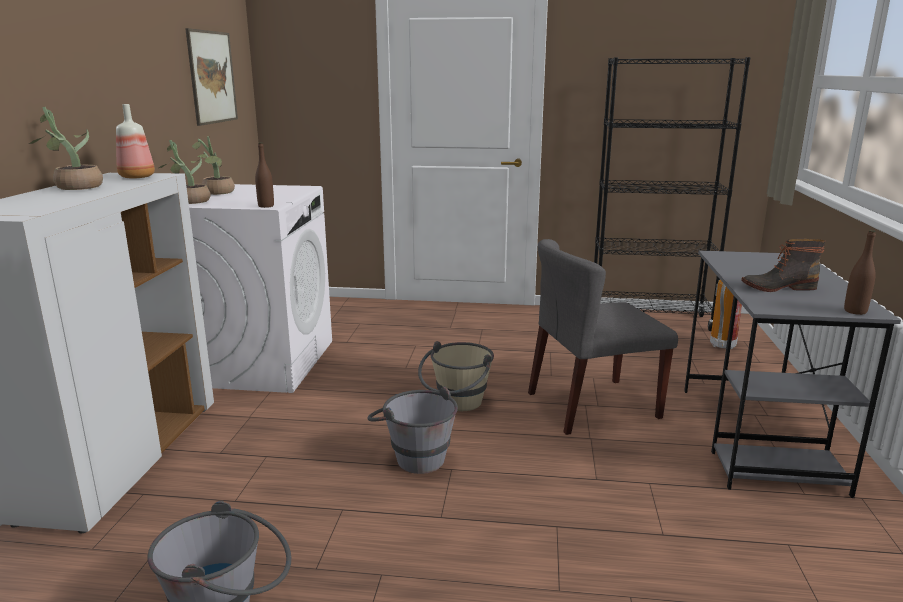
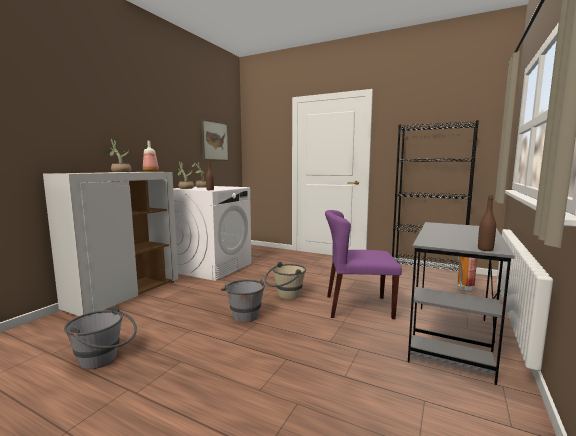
camera: 20 degrees right, 10 degrees down
grey chair [528,239,678,435] -> purple chair [325,210,402,319]
boot [741,239,825,292] -> none

